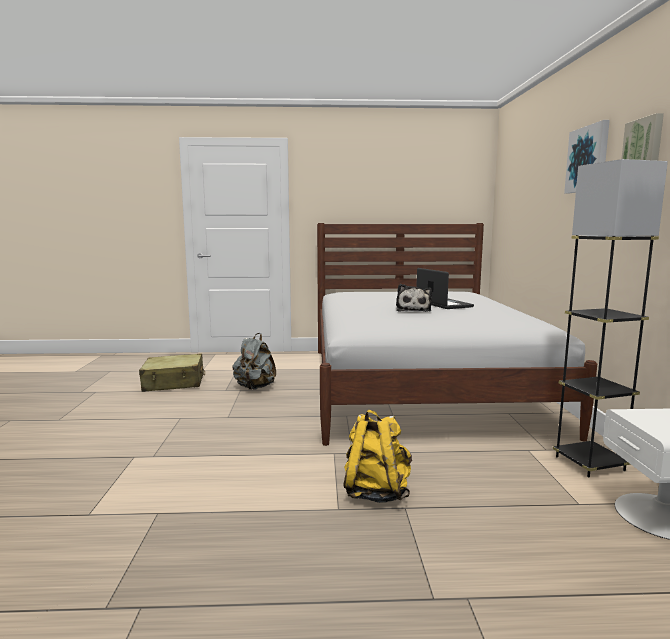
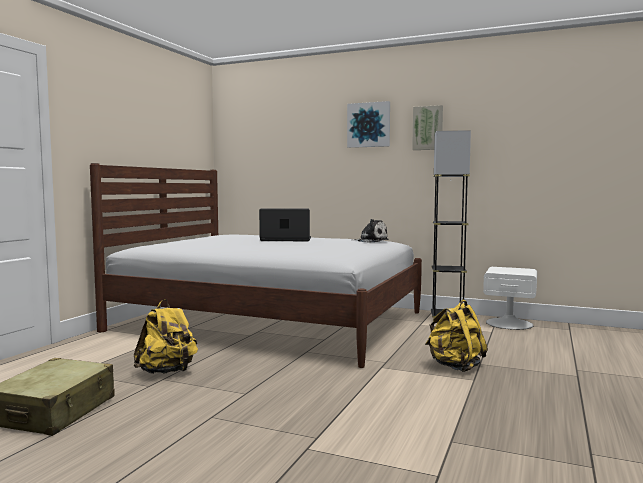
camera: 65 degrees left, 5 degrees down
grey backpack [232,333,276,390] -> yellow backpack [134,299,198,374]
plush toy [396,284,432,312] -> plush toy moved to [353,219,388,243]

